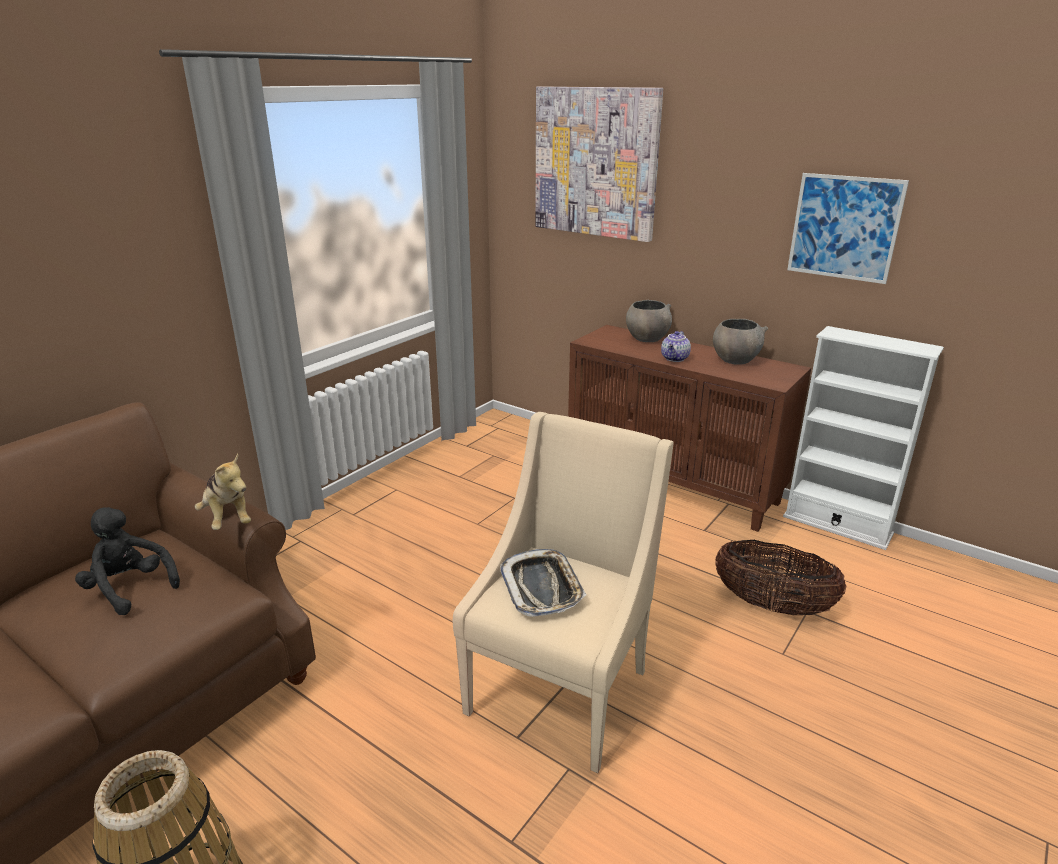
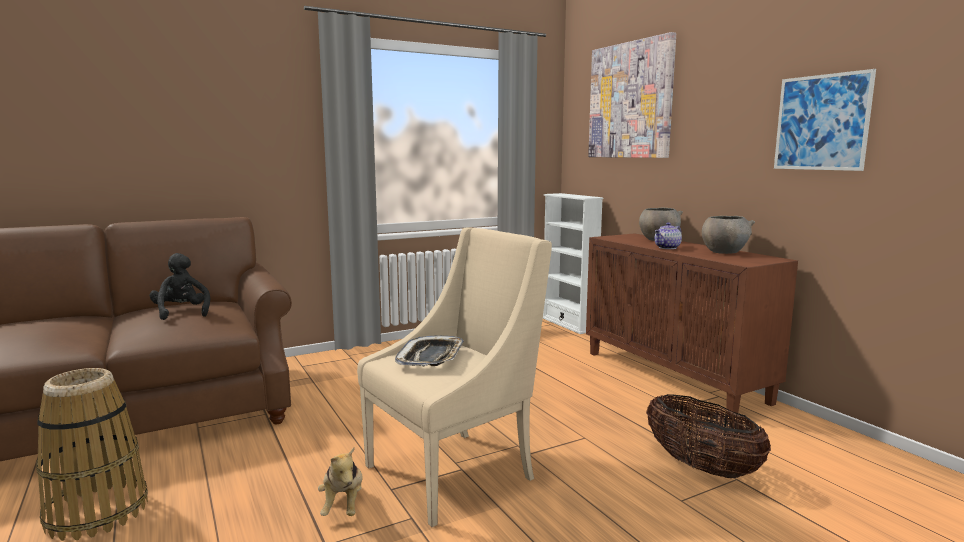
camera: 25 degrees right, 15 degrees down
plush toy [195,454,251,530] -> plush toy moved to [318,447,363,516]
white bookcase [783,326,944,550] -> white bookcase moved to [543,193,603,334]

